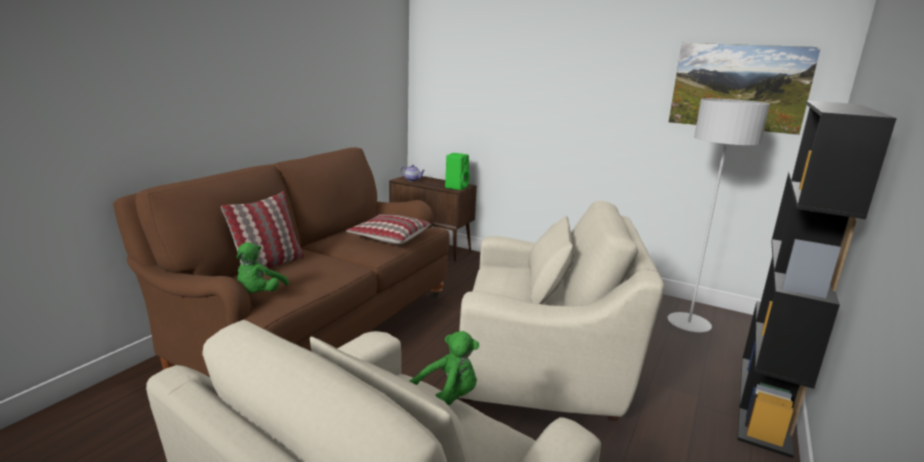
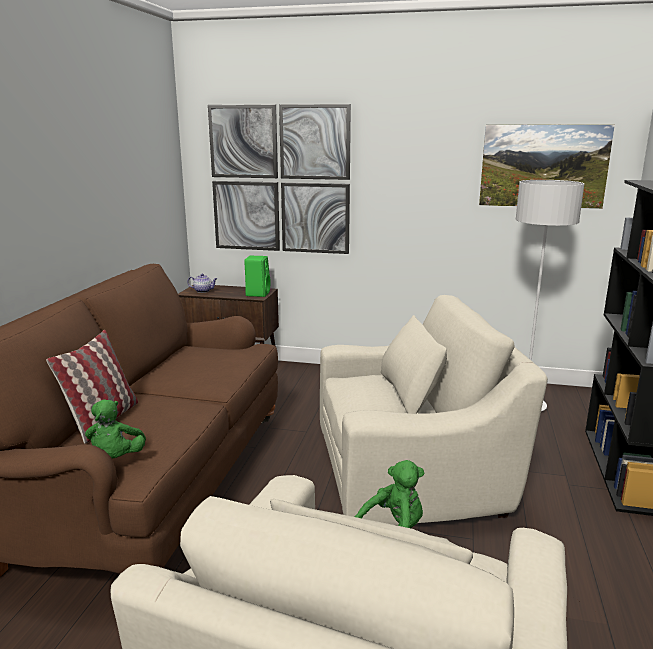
camera: 15 degrees left, 0 degrees up
pillow [346,214,431,244] -> none
none -> picture [208,104,351,254]

